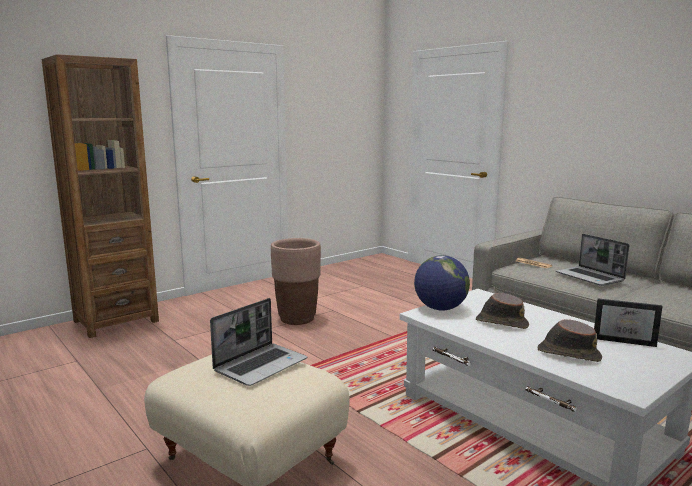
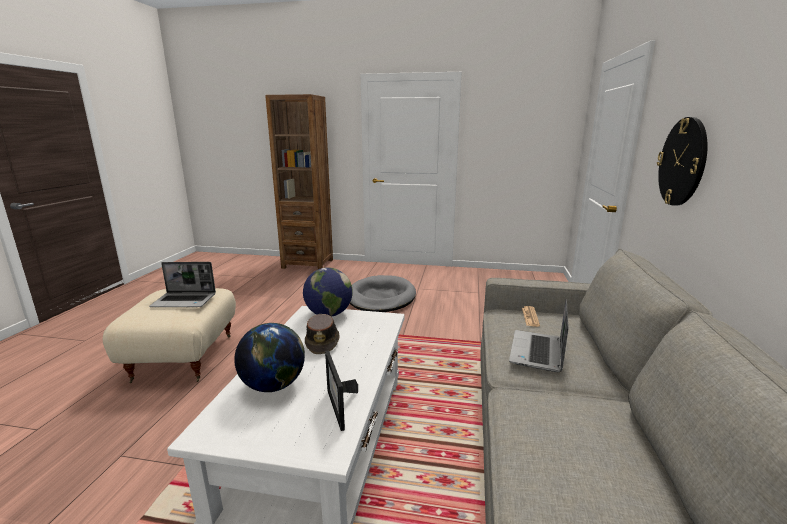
camera: 50 degrees right, 5 degrees up
brown planter [271,238,321,325] -> grey dog bed [350,275,416,312]
brown hat [537,319,602,362] -> globe [234,323,305,392]
none -> wall clock [657,117,708,206]

